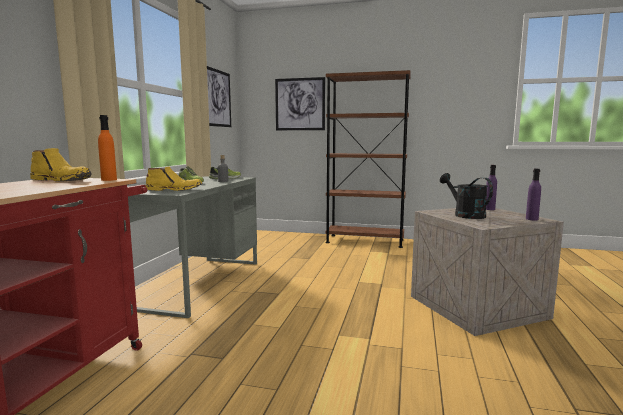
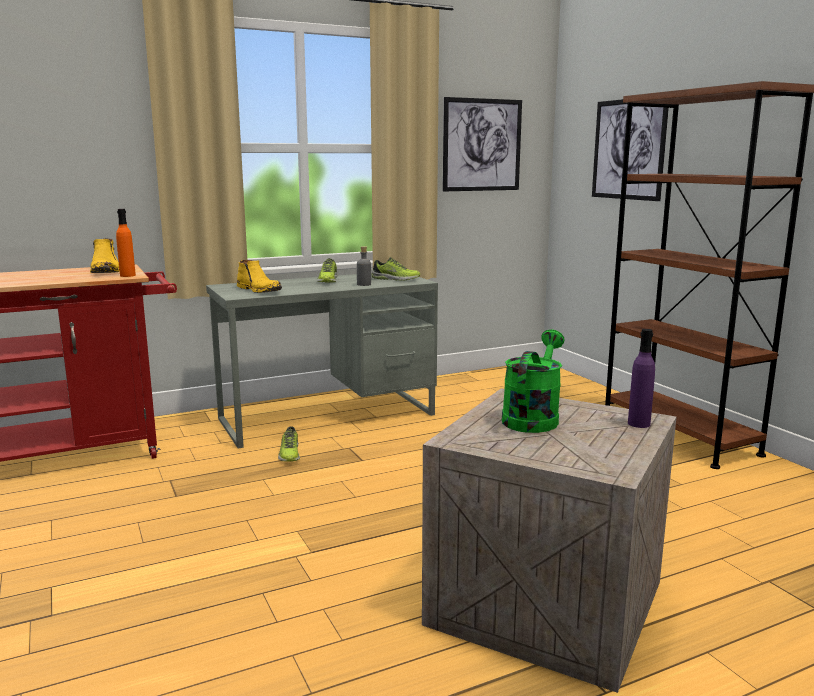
camera: 50 degrees right, 5 degrees up
black watering can [440,173,493,219] -> green watering can [502,329,565,433]
purple bottle [526,169,541,220] -> none
none -> shoe [278,426,300,462]

